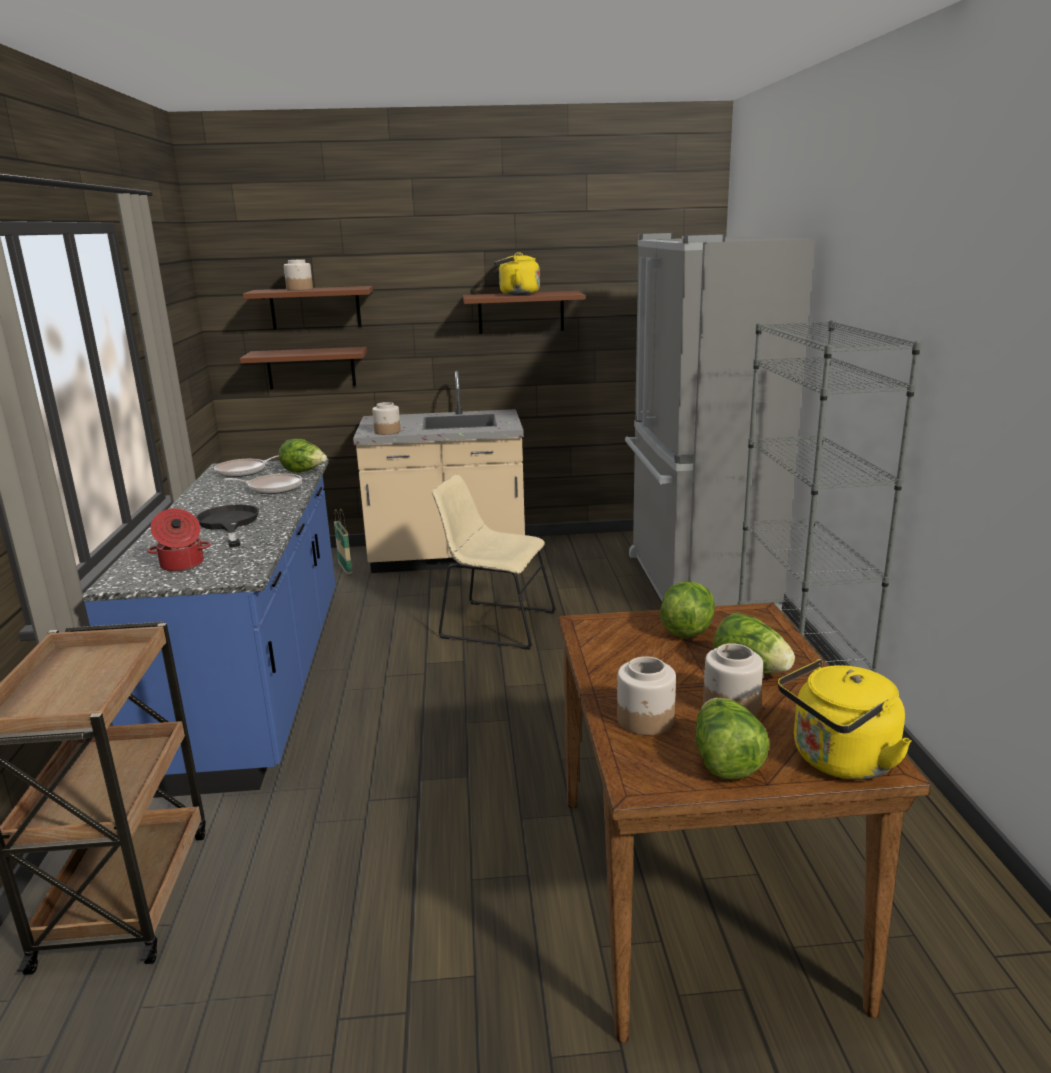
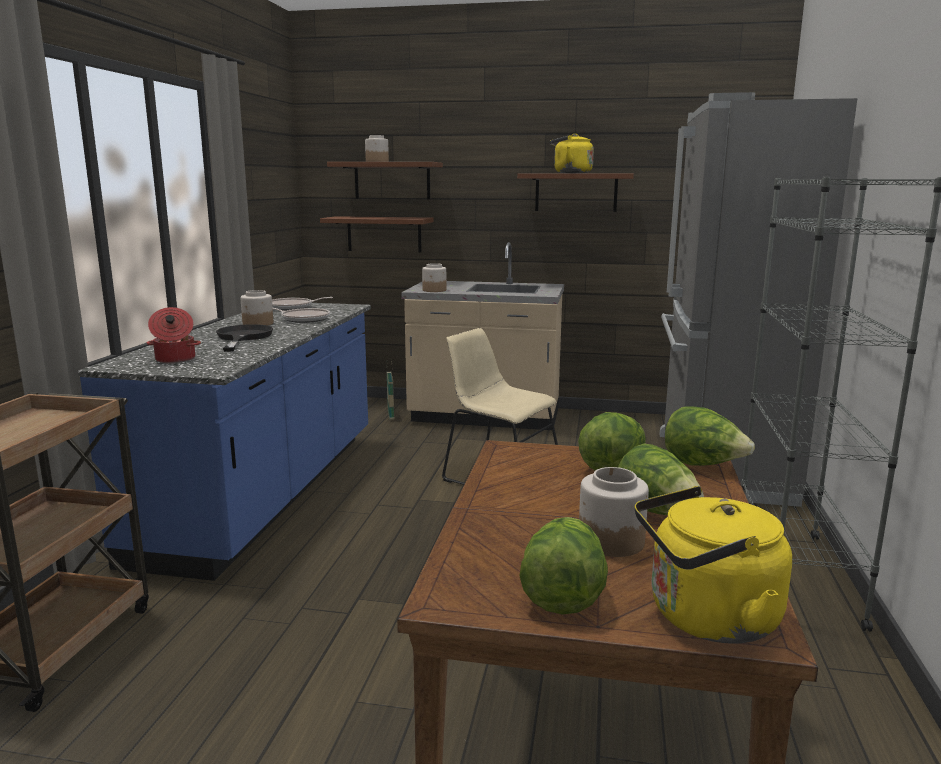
camera: 15 degrees right, 5 degrees down
lettuce [279,439,327,473] -> lettuce moved to [665,407,755,466]
jar [617,656,676,735] -> jar moved to [240,290,273,326]

